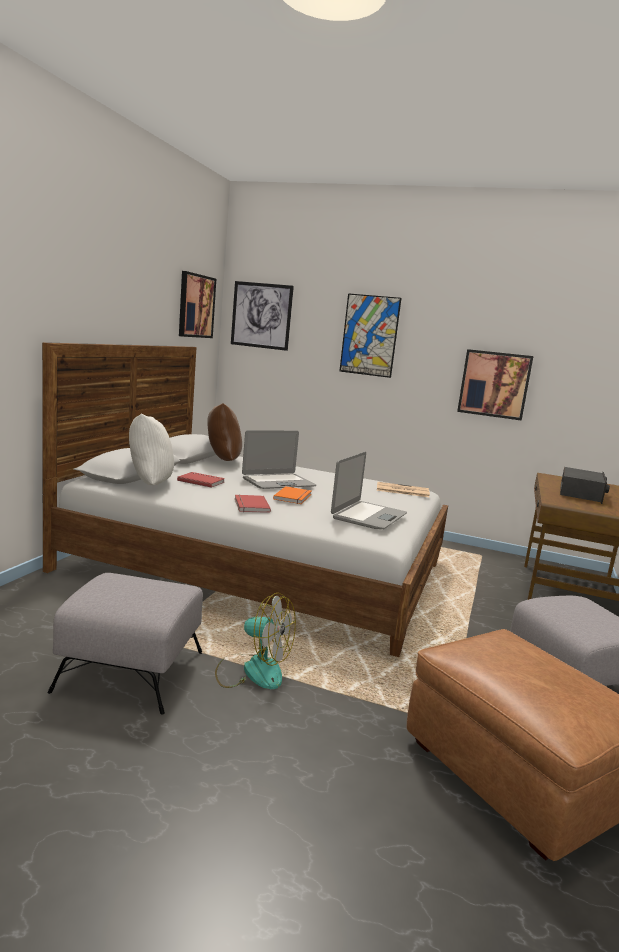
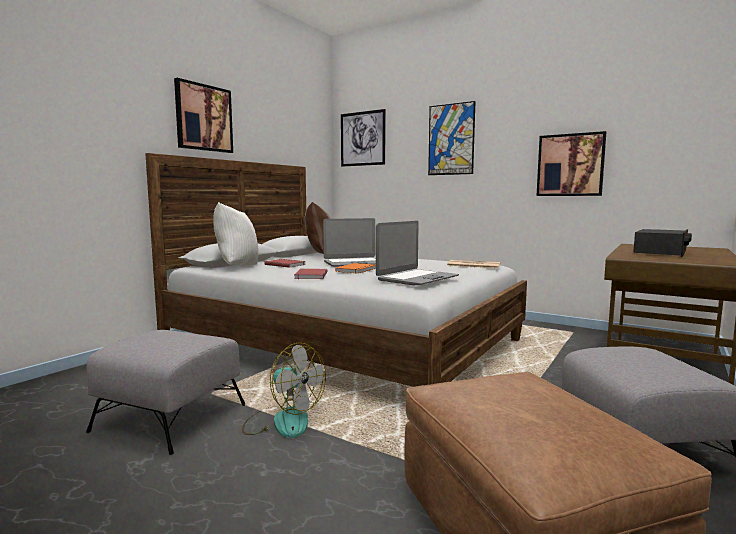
camera: 15 degrees right, 5 degrees down
picture [179,271,216,338] -> picture moved to [174,78,233,153]

